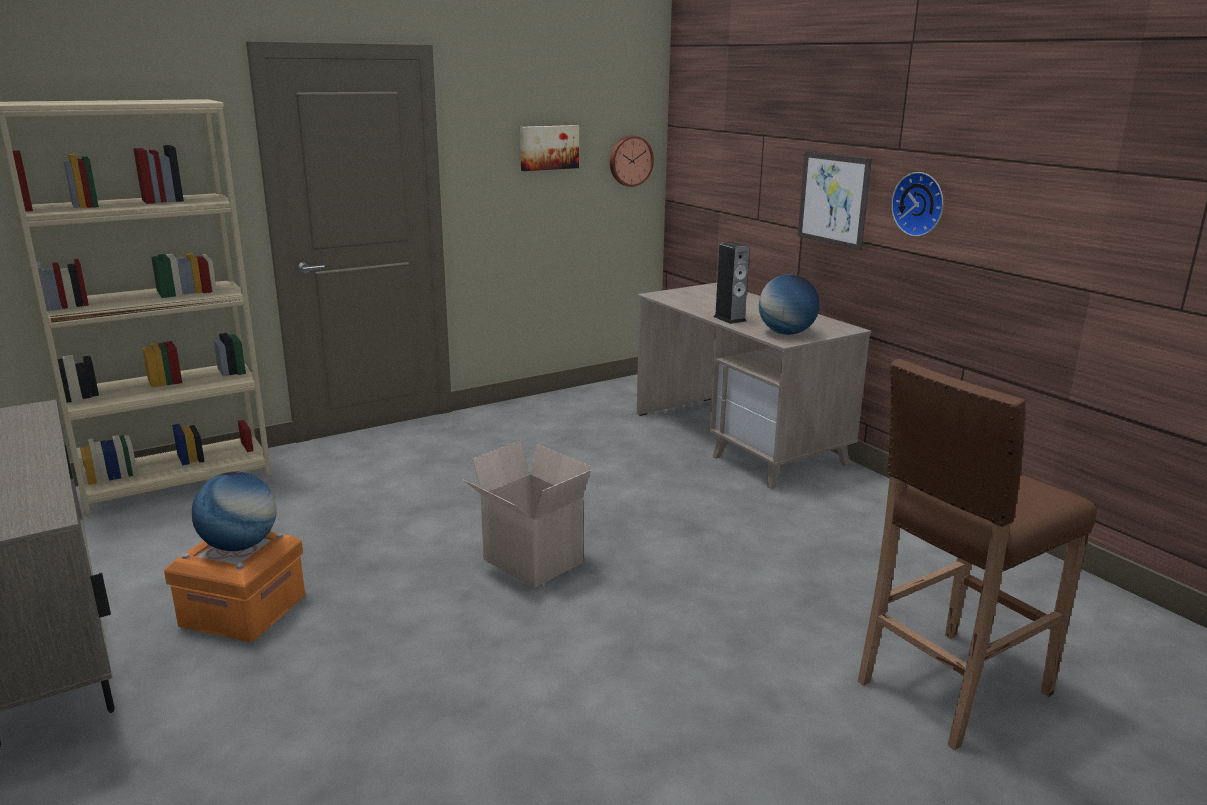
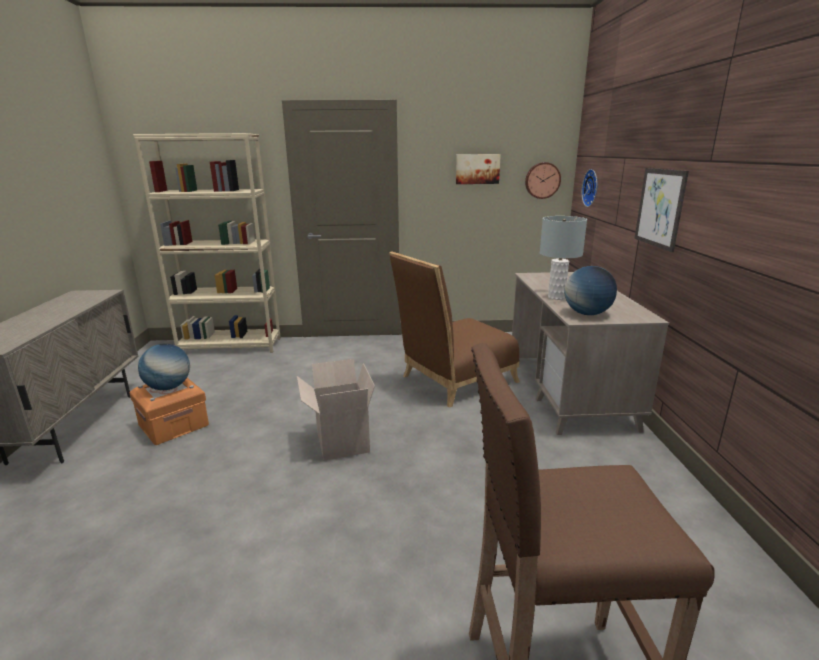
camera: 30 degrees right, 0 degrees up
speaker [713,242,749,324] -> grey table lamp [540,216,587,300]
wall clock [891,172,944,237] -> wall clock moved to [582,169,598,207]
none -> brown chair [389,251,520,408]

